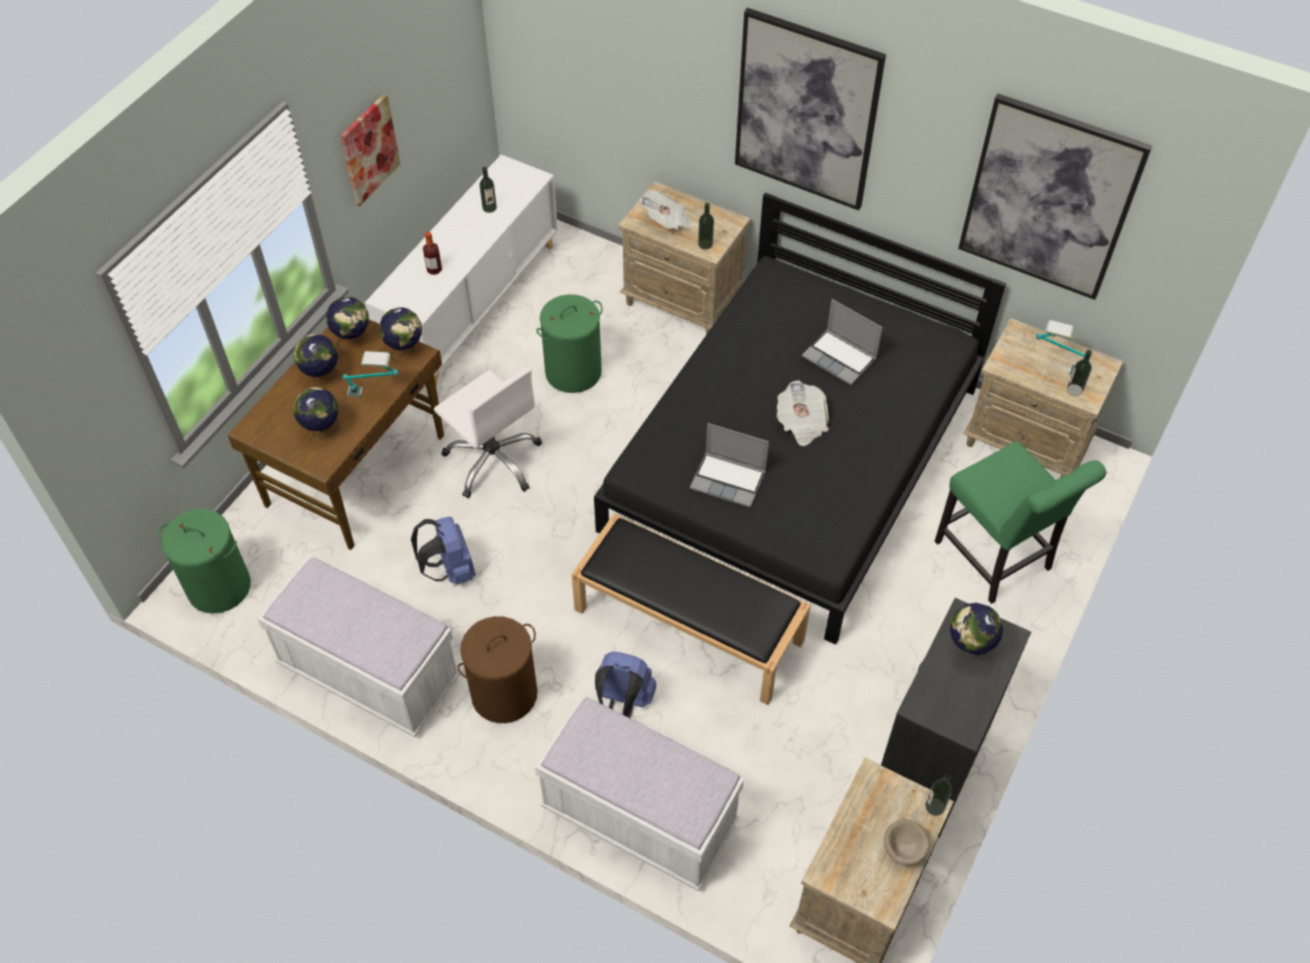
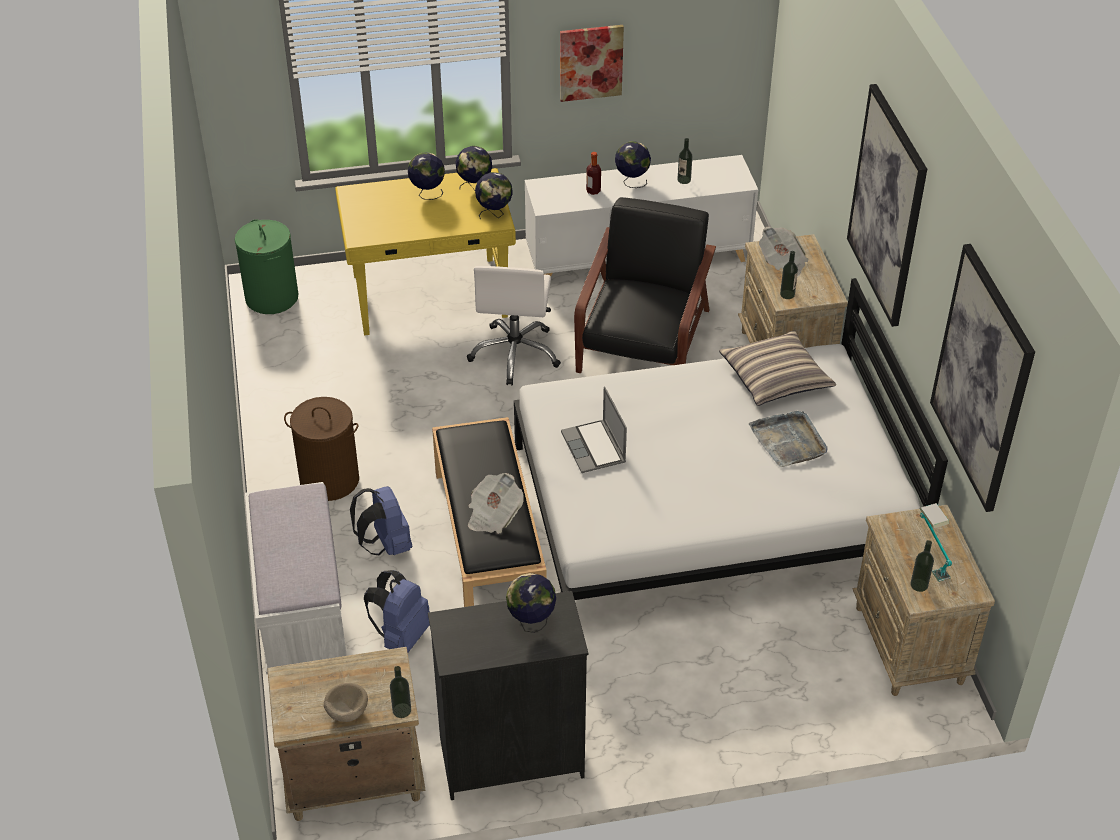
camera: 50 degrees right, 10 degrees down
brown desk [228,319,444,550] -> yellow desk [335,168,516,336]
white bench [257,557,460,737] -> none
globe [293,388,339,439] -> globe moved to [615,141,651,188]
table lamp [342,351,398,397] -> none
blue backpack [411,517,476,584] -> blue backpack moved to [364,570,430,652]
green laundry basket [536,294,603,393] -> black armchair [574,197,716,373]
black bed [594,193,1006,645] -> white bed [514,278,948,600]
newspaper [776,380,829,446] -> newspaper moved to [468,473,524,533]
laptop [802,299,883,385] -> grey tray [749,411,828,467]
green chair [935,441,1106,604] -> none
none -> pillow [719,330,836,406]

